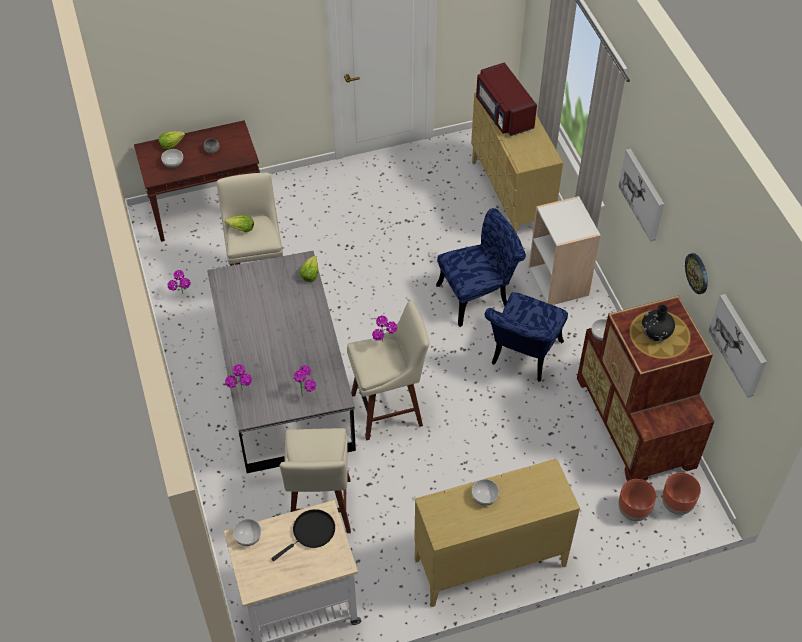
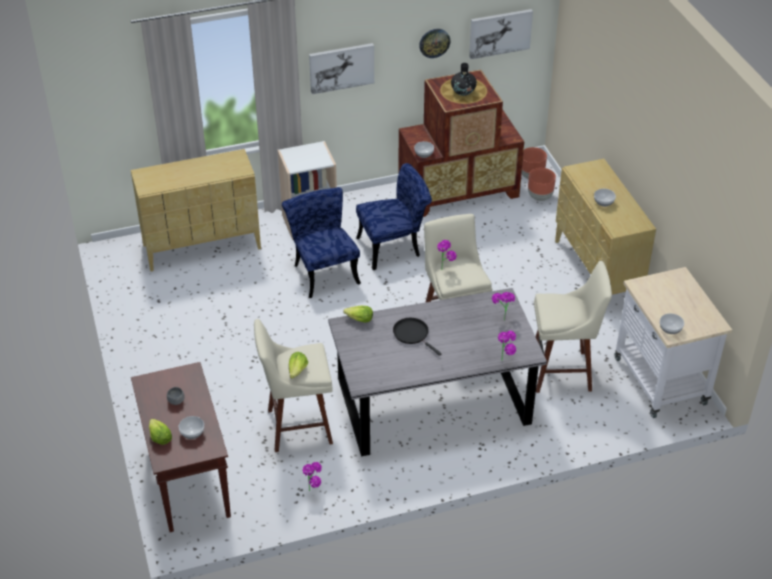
camera: 90 degrees left, 10 degrees down
black frying pan [271,509,335,561] -> black frying pan moved to [393,318,442,356]
red microwave [476,62,537,136] -> none
blue chair [485,292,568,382] -> blue chair turned 45 degrees counterclockwise [356,163,432,270]

